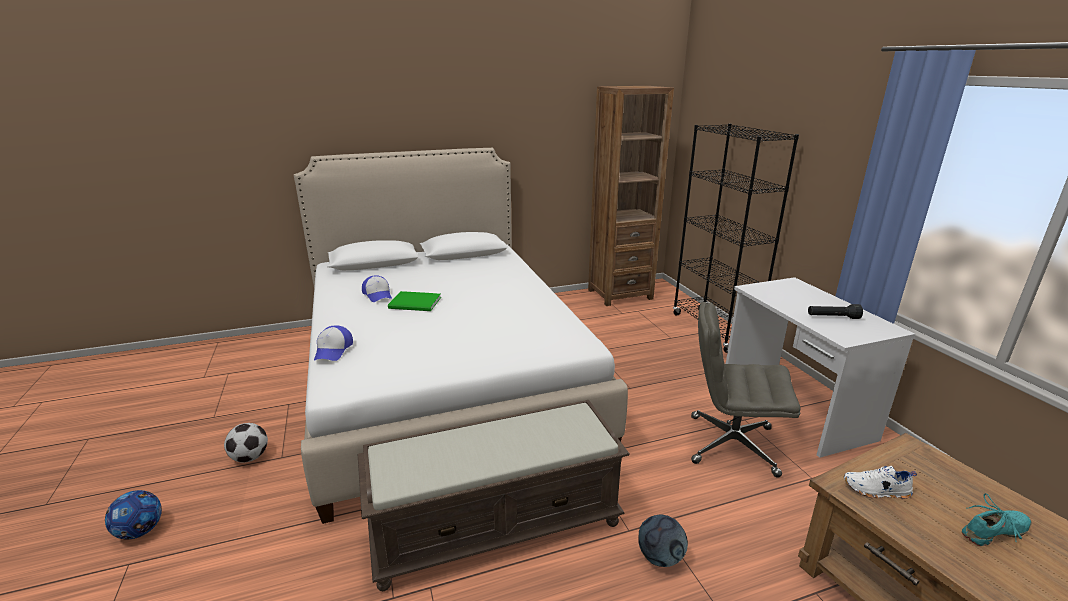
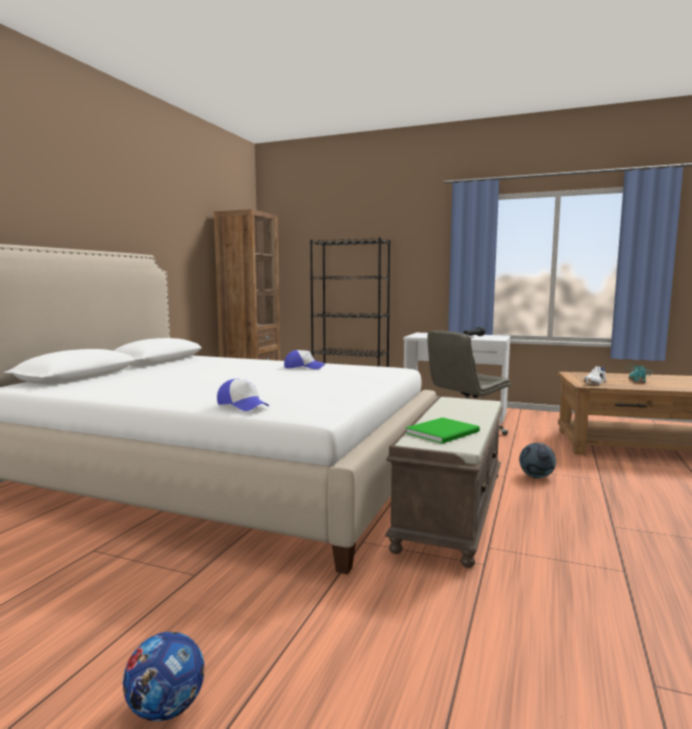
camera: 50 degrees left, 15 degrees down
football [224,423,268,462] -> none
cap [362,275,392,302] -> cap moved to [284,350,325,369]
green book [388,291,441,311] -> green book moved to [406,417,480,444]

